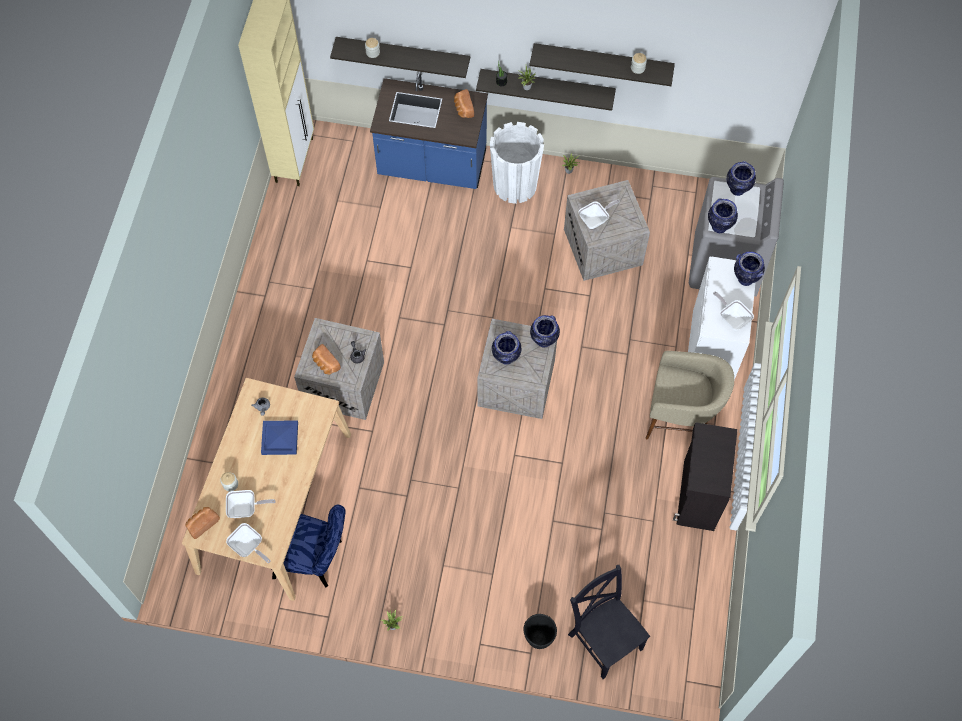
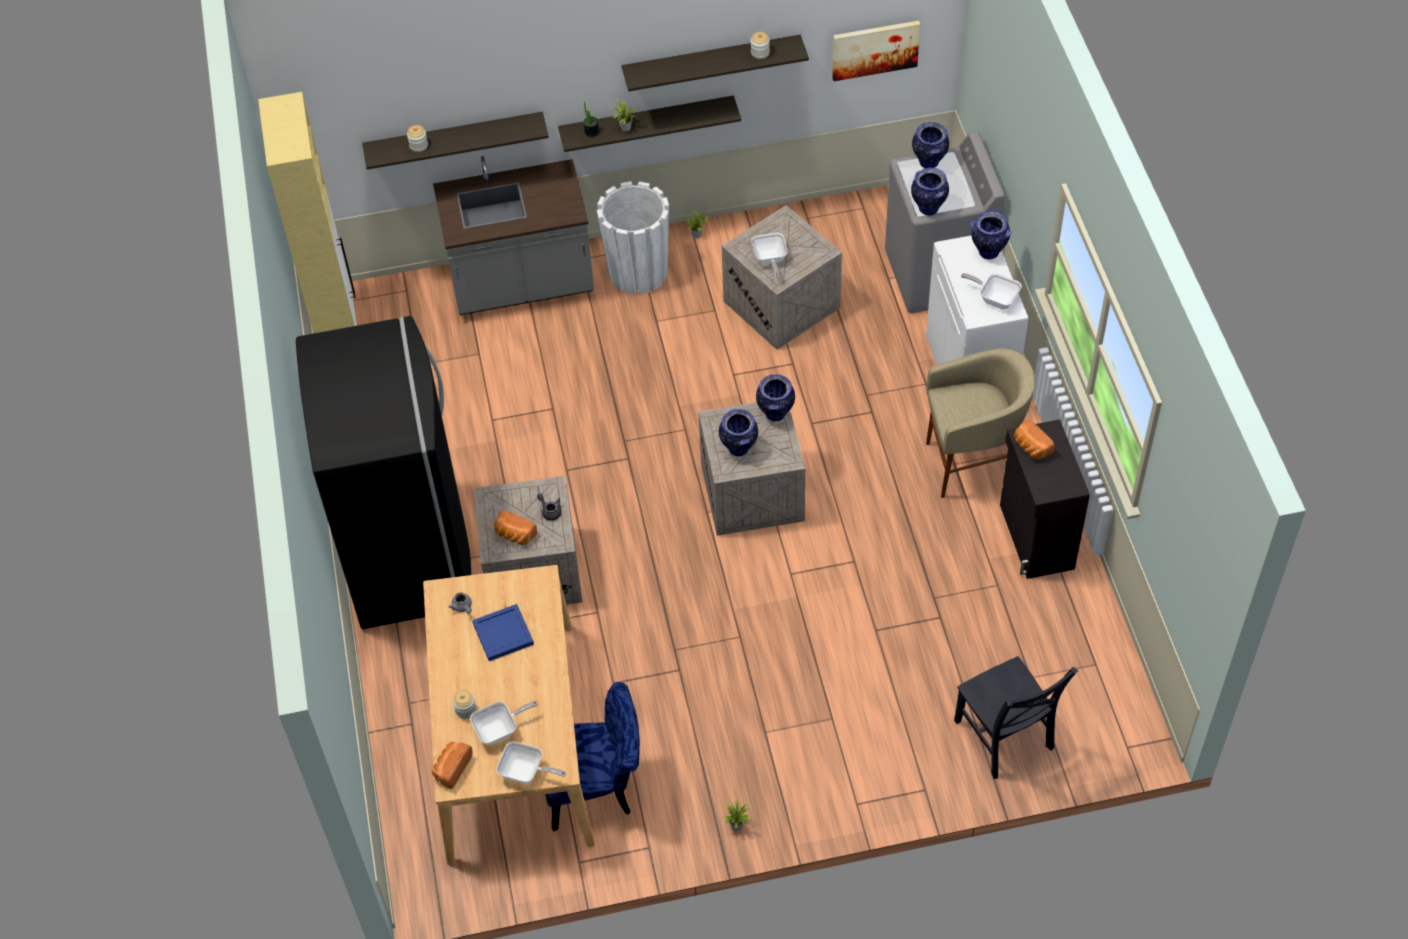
camera: 20 degrees left, 10 degrees down
blue counter [370,73,488,189] -> grey counter [433,156,594,315]
bread [454,89,474,118] -> bread moved to [1014,419,1055,460]
black planter [524,614,557,649] -> none
black chair [568,565,650,679] -> black chair turned 150 degrees counterclockwise [954,656,1078,779]
frying pan [579,199,620,229] -> frying pan turned 135 degrees clockwise [751,233,788,278]
none -> black fridge [296,316,471,629]
none -> picture [832,21,920,81]

